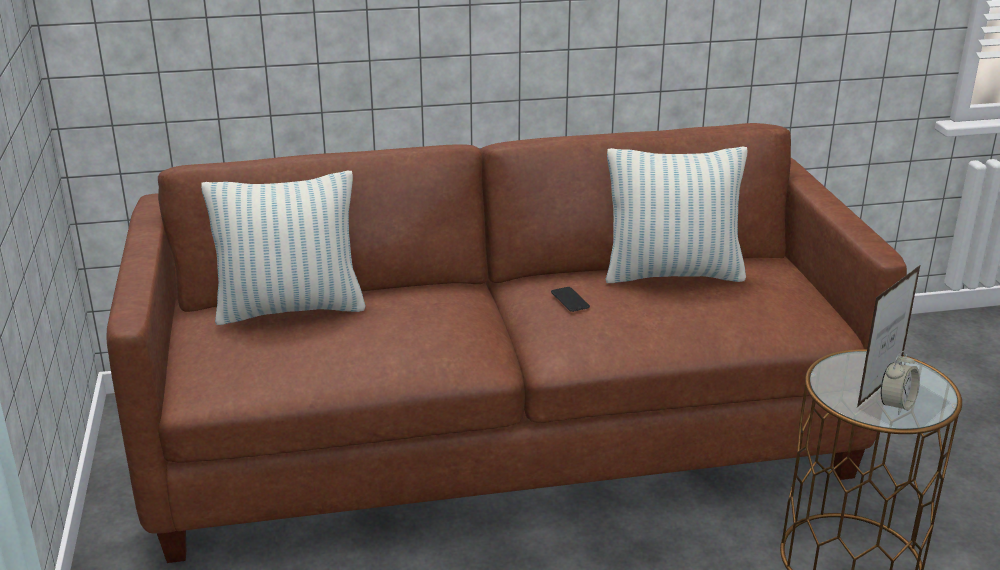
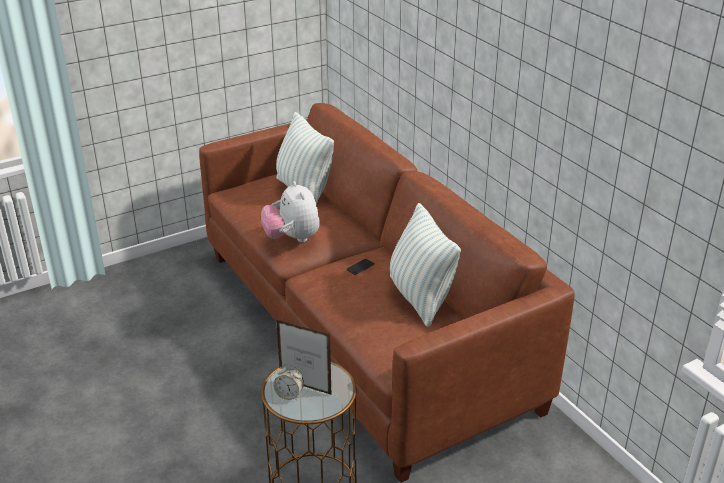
camera: 70 degrees right, 5 degrees up
none -> plush toy [261,181,320,242]

